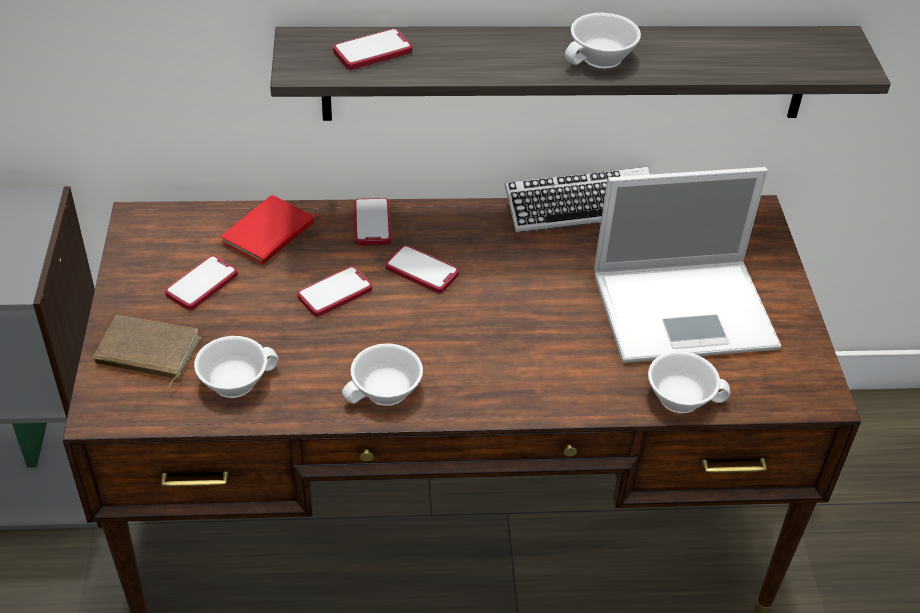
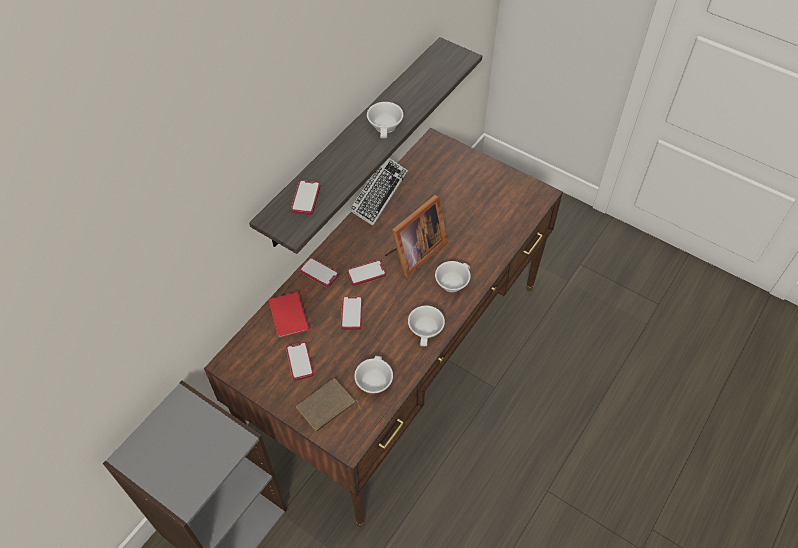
camera: 50 degrees left, 10 degrees up
laptop [594,167,781,363] -> none
white cup [648,351,730,413] -> white cup moved to [435,261,471,292]
none -> picture frame [385,195,448,277]

